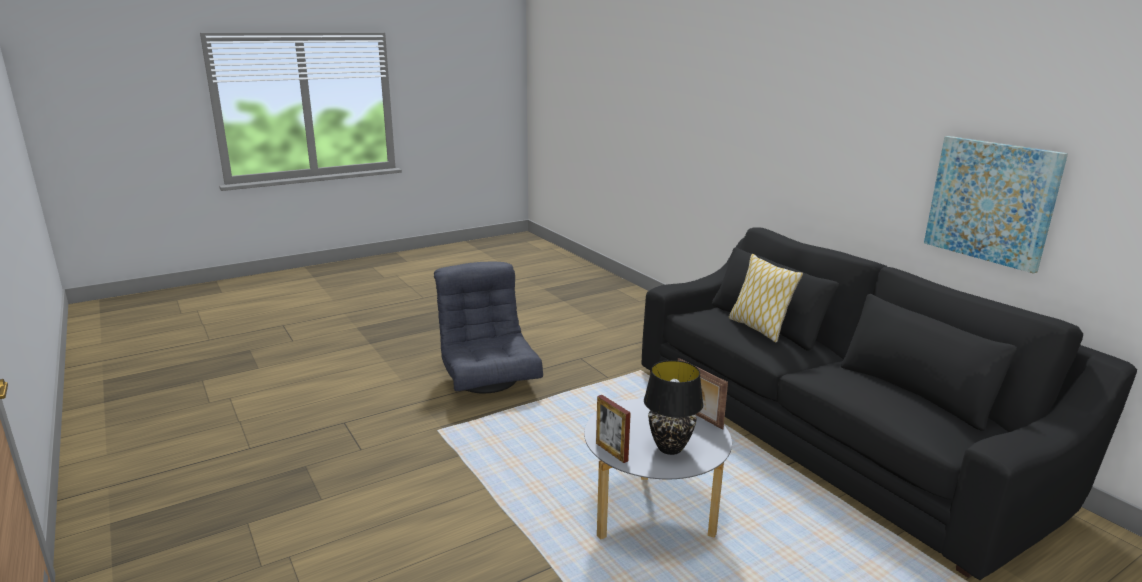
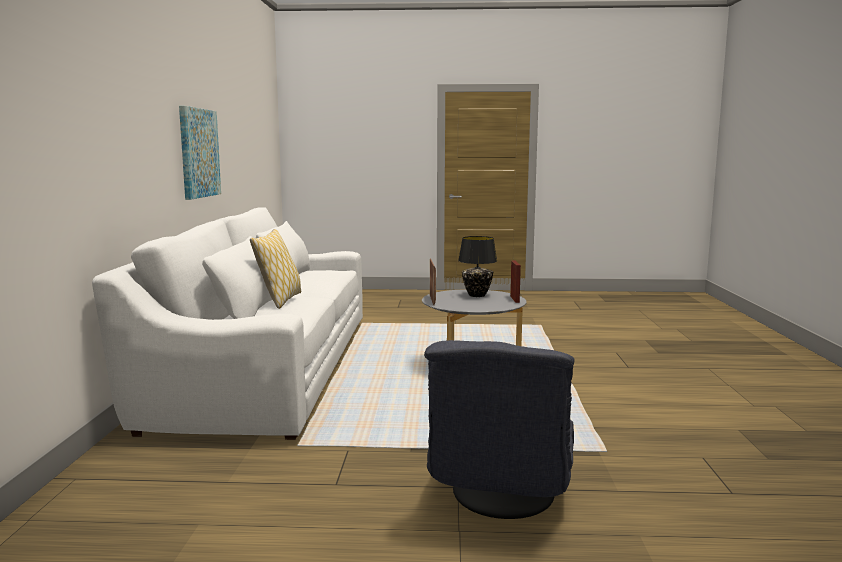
camera: 145 degrees left, 10 degrees down
black sofa [641,227,1137,580] -> white sofa [92,207,363,440]

